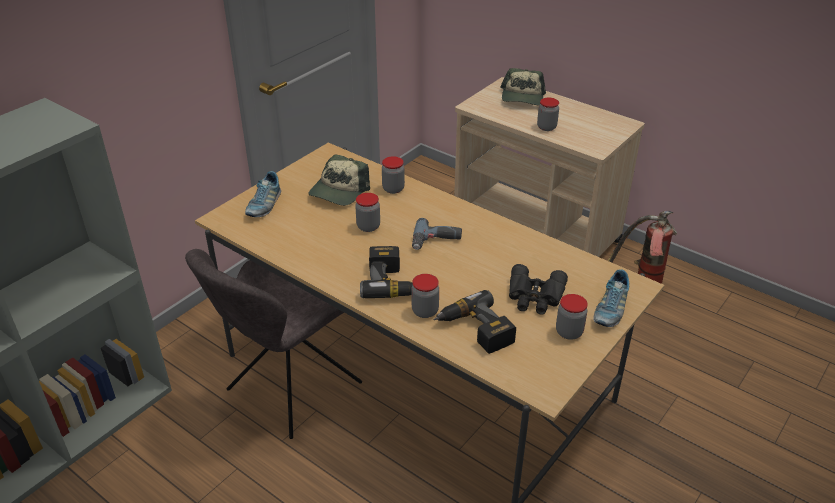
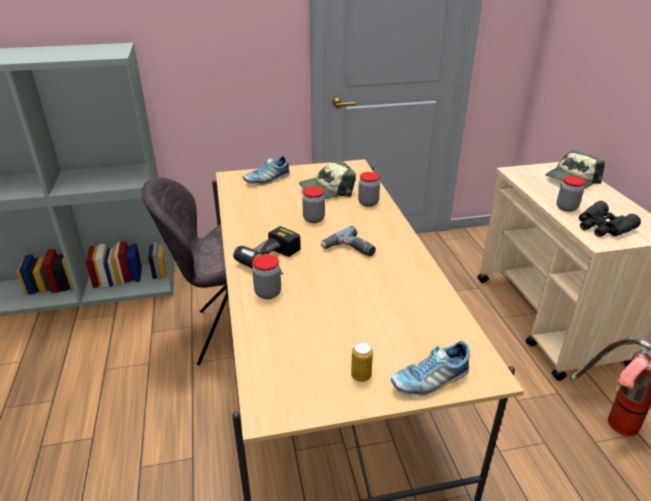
camera: 40 degrees right, 5 degrees down
power drill [433,290,516,354] -> none
black binoculars [509,264,568,314] -> black binoculars moved to [579,201,641,237]
jar [556,294,588,340] -> can [351,342,373,382]

